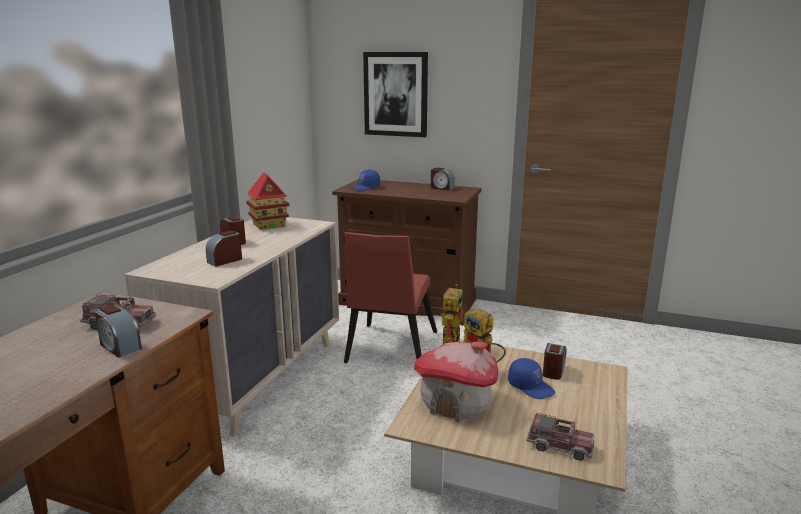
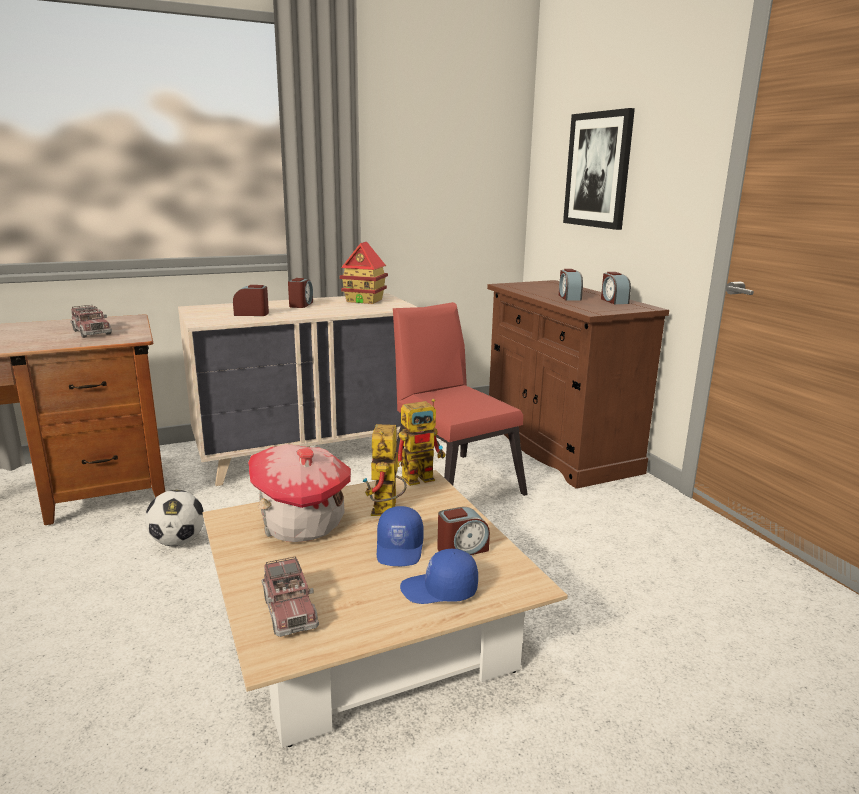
camera: 45 degrees right, 0 degrees up
alarm clock [95,304,142,358] -> alarm clock moved to [559,269,583,300]
red chair [344,232,437,363] -> red chair turned 90 degrees clockwise [393,302,528,496]
blue cap [352,169,380,191] -> blue cap moved to [400,549,478,604]
none -> football [145,490,204,546]

